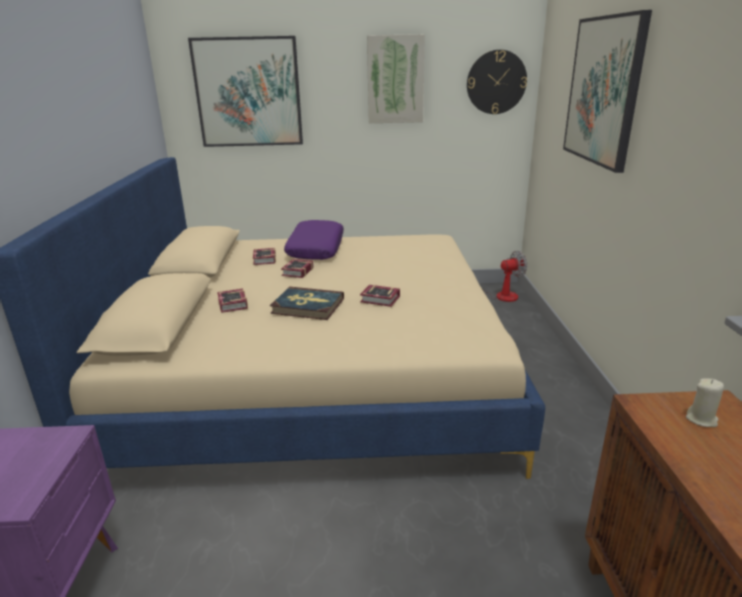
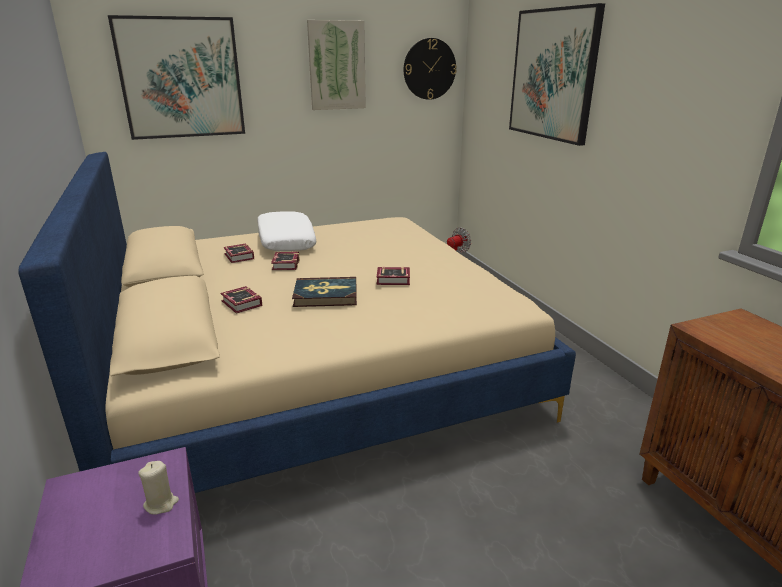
camera: 20 degrees left, 0 degrees up
purple pillow [284,220,344,260] -> white pillow [257,211,317,251]
beige candle [686,378,724,427] -> beige candle moved to [138,461,179,515]

